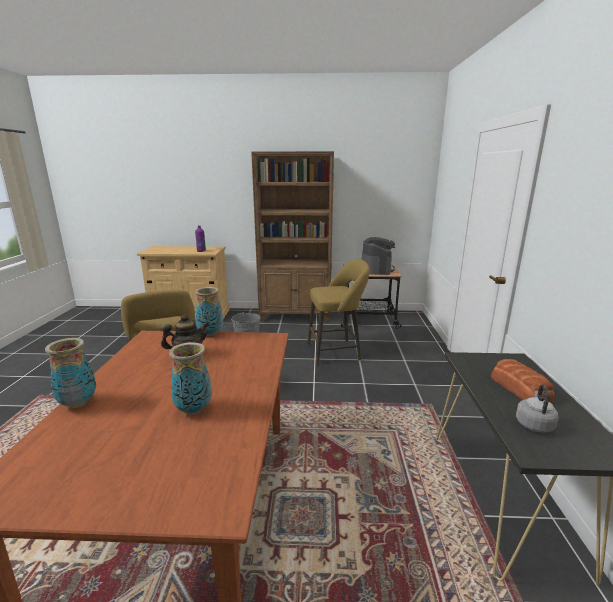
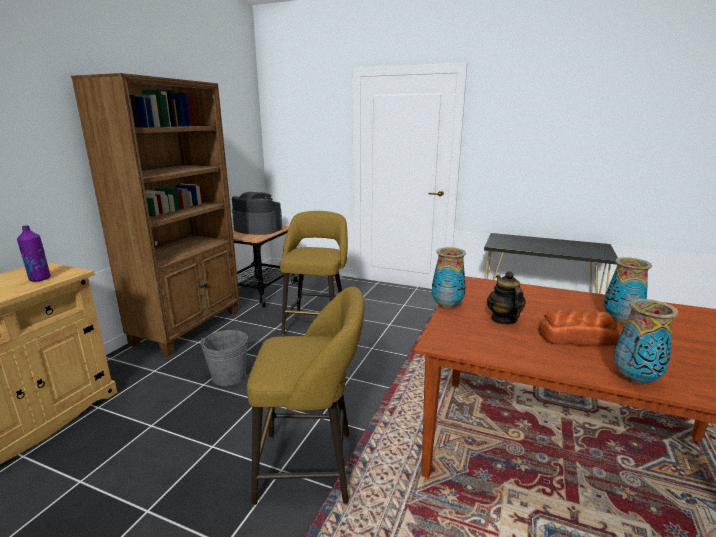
camera: 70 degrees left, 0 degrees up
bread [491,359,554,403] -> bread moved to [538,309,619,346]
grey kettle [516,384,559,433] -> none

